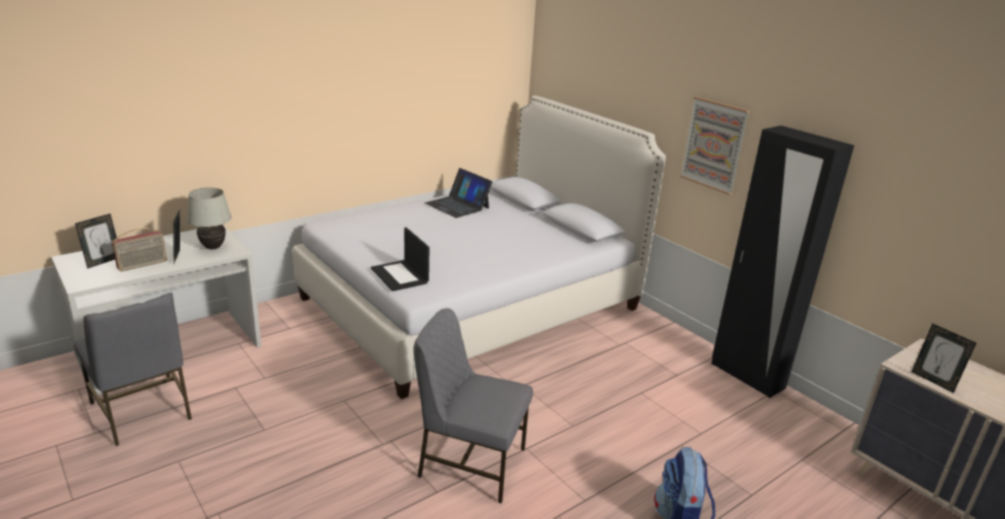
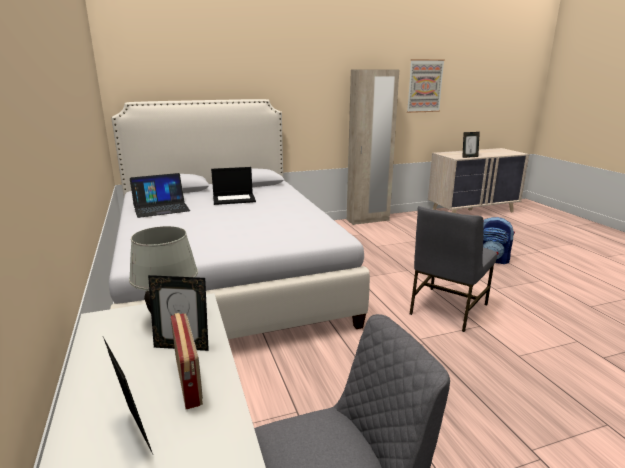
camera: 70 degrees left, 5 degrees down
laptop [371,227,430,291] -> laptop moved to [211,167,256,205]
picture [680,97,749,195] -> picture moved to [407,59,445,113]
black wardrobe [711,126,854,398] -> beige wardrobe [347,69,399,225]

